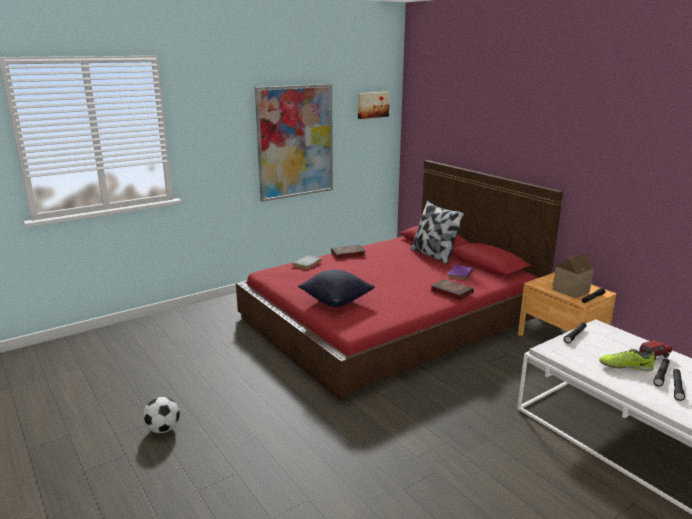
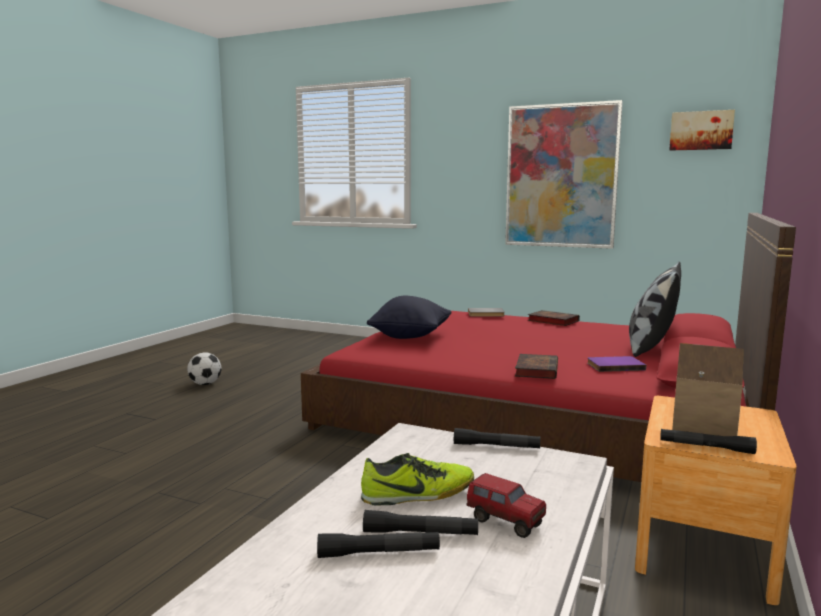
camera: 60 degrees right, 10 degrees down
shoe [599,349,655,371] -> shoe turned 105 degrees clockwise [361,453,474,506]

